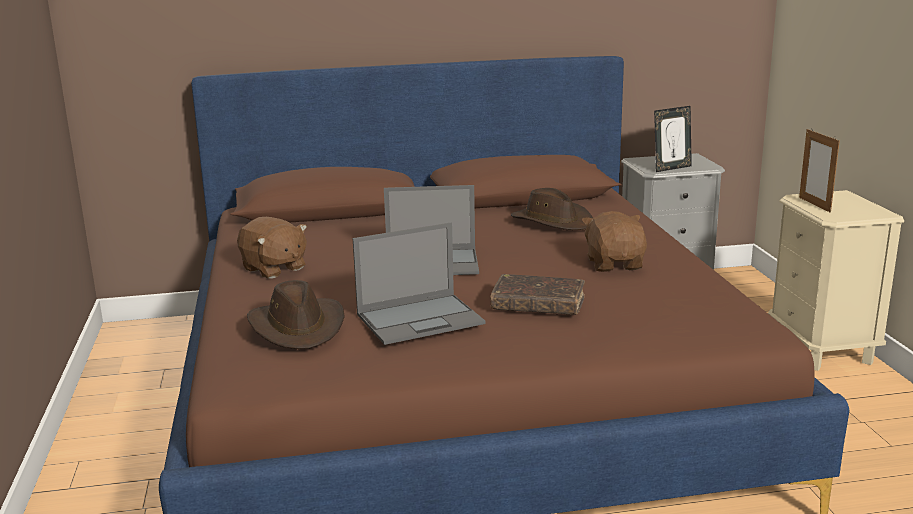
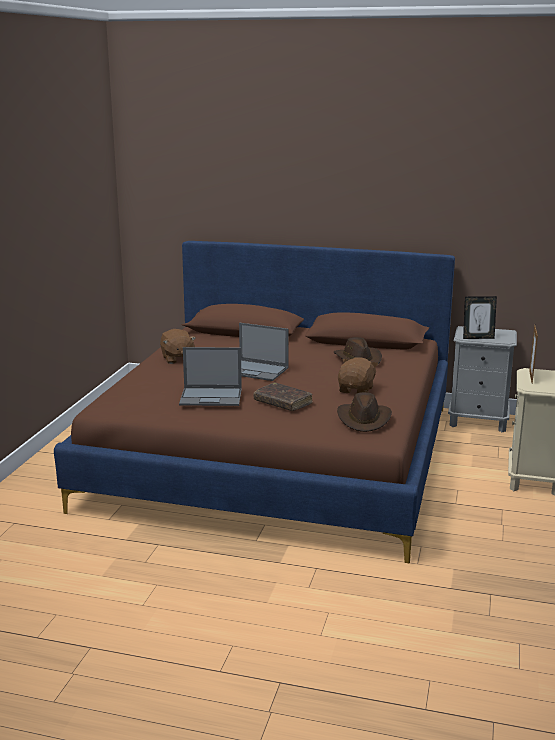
camera: 25 degrees right, 0 degrees up
brown hat [247,280,345,349] -> brown hat moved to [337,392,392,432]

